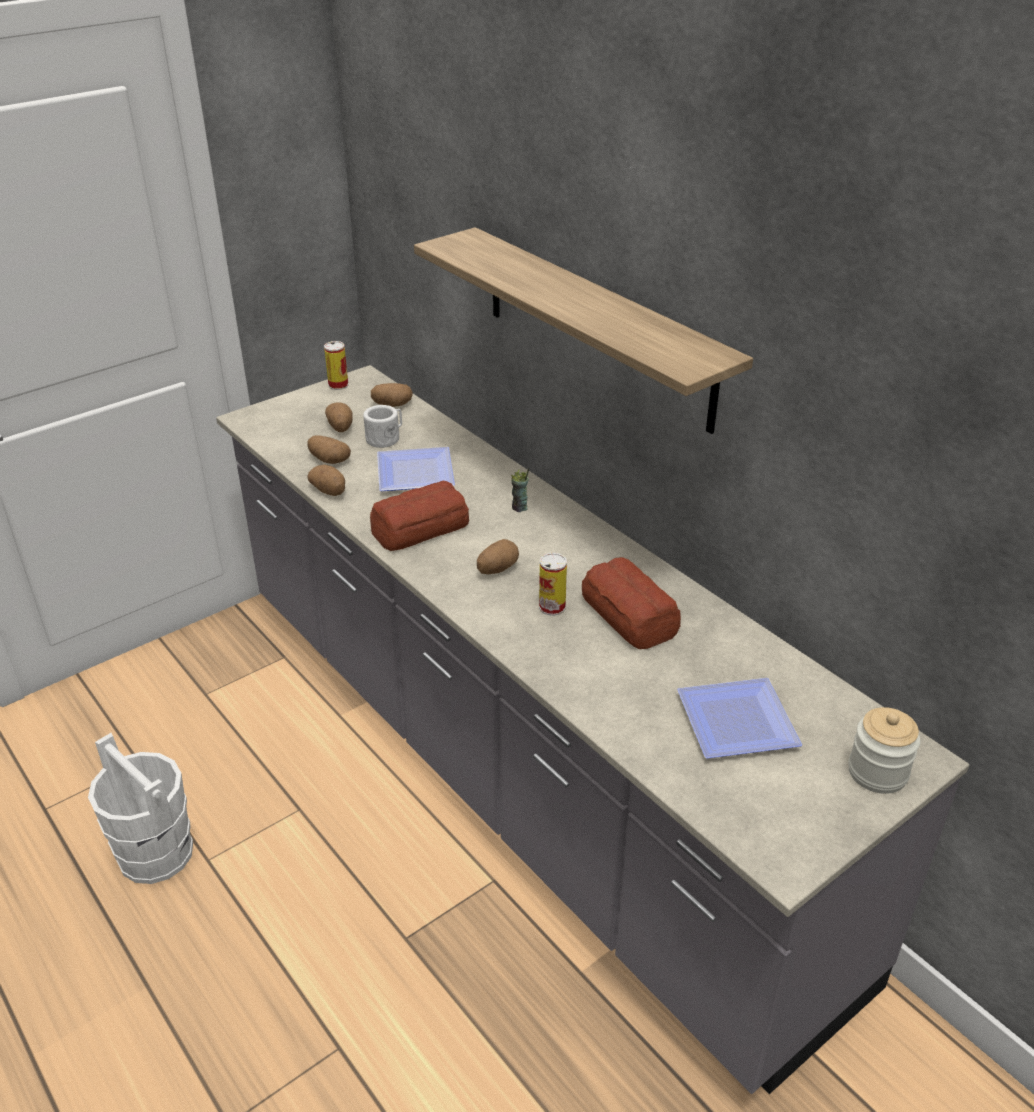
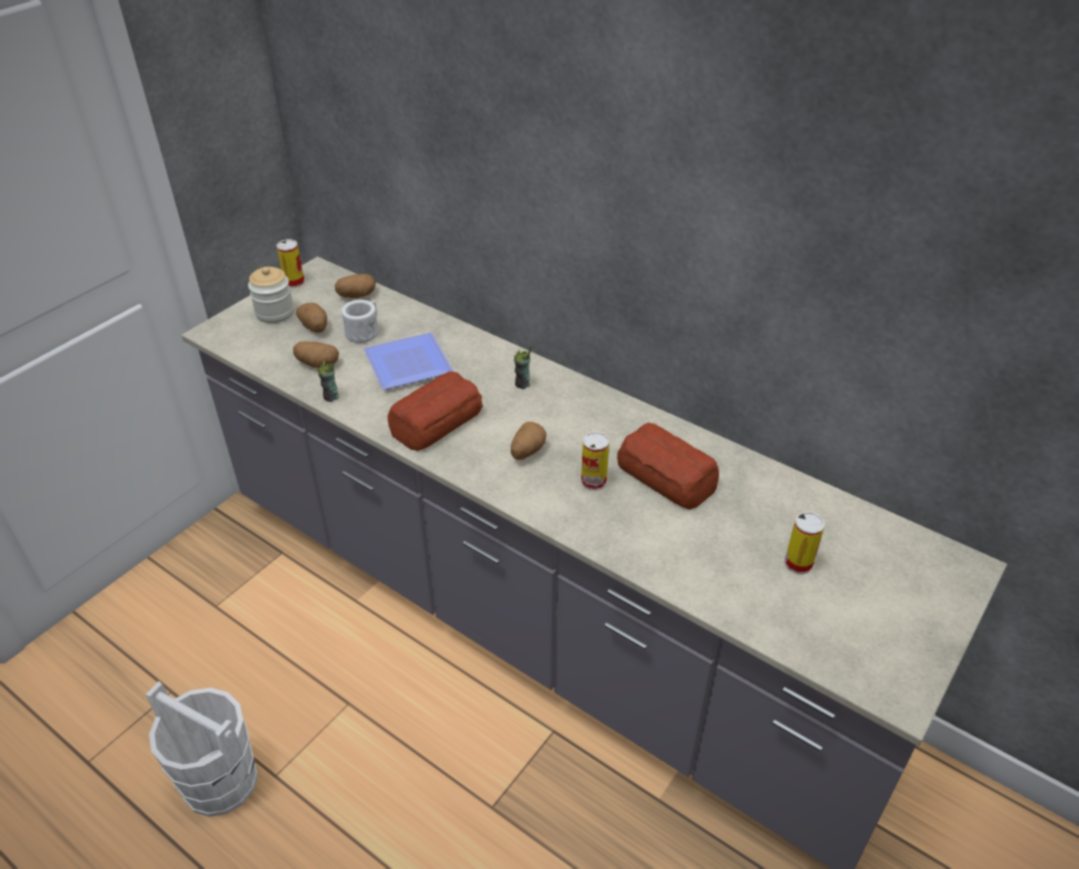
camera: 15 degrees left, 5 degrees up
potato [307,465,345,496] -> cup [317,359,339,402]
shelf [414,227,753,434] -> none
plate [677,678,802,759] -> can [784,512,825,574]
jar [848,707,920,794] -> jar moved to [248,267,294,323]

